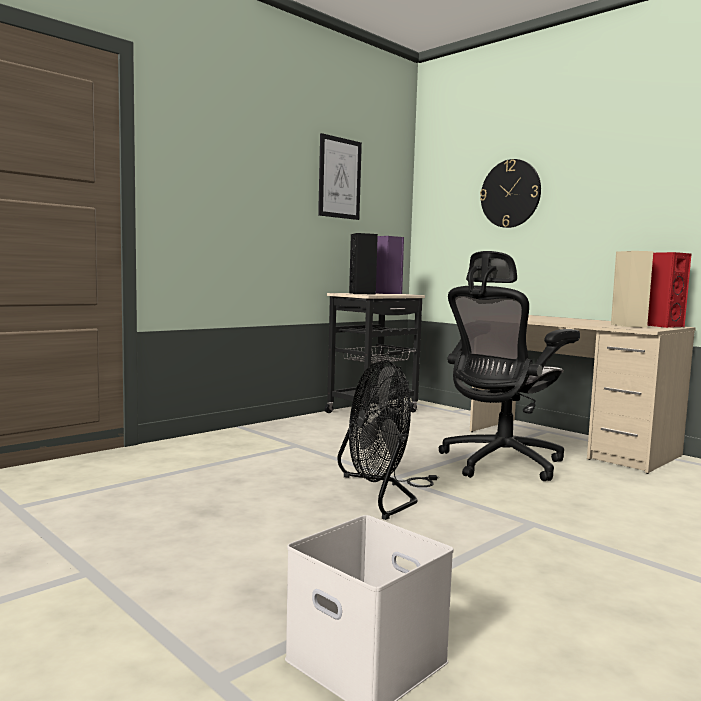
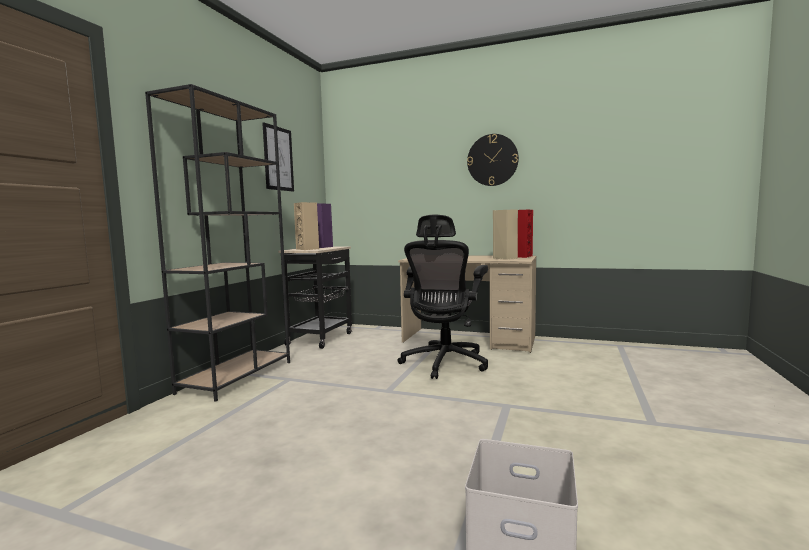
camera: 25 degrees left, 0 degrees up
black fan [338,360,439,520] -> none
black speaker [349,233,378,295] -> beige speaker [294,202,319,250]
wall clock [480,159,541,228] -> wall clock moved to [467,134,519,186]
none -> bookcase [145,84,290,401]

